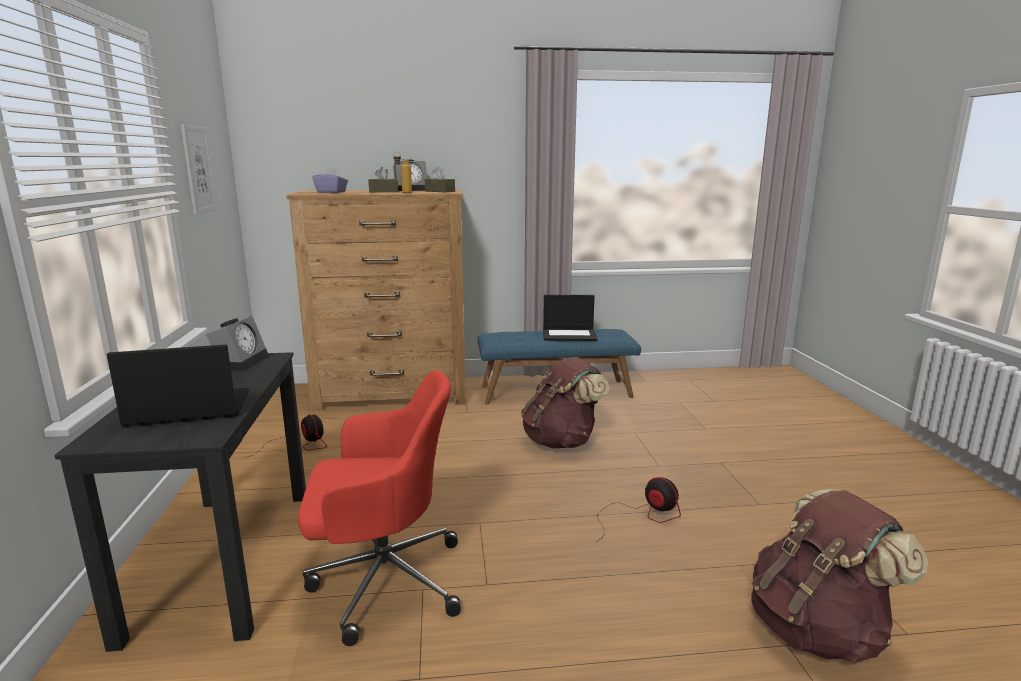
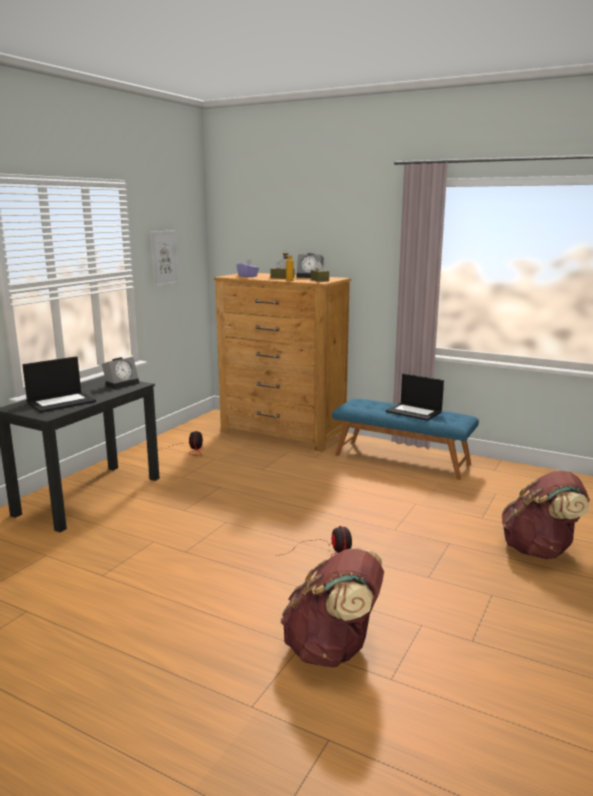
camera: 35 degrees right, 0 degrees up
laptop [107,345,249,427] -> laptop turned 120 degrees clockwise [22,356,96,413]
red office chair [298,370,461,646] -> none
brown backpack [521,357,610,448] -> brown backpack moved to [502,471,590,559]

